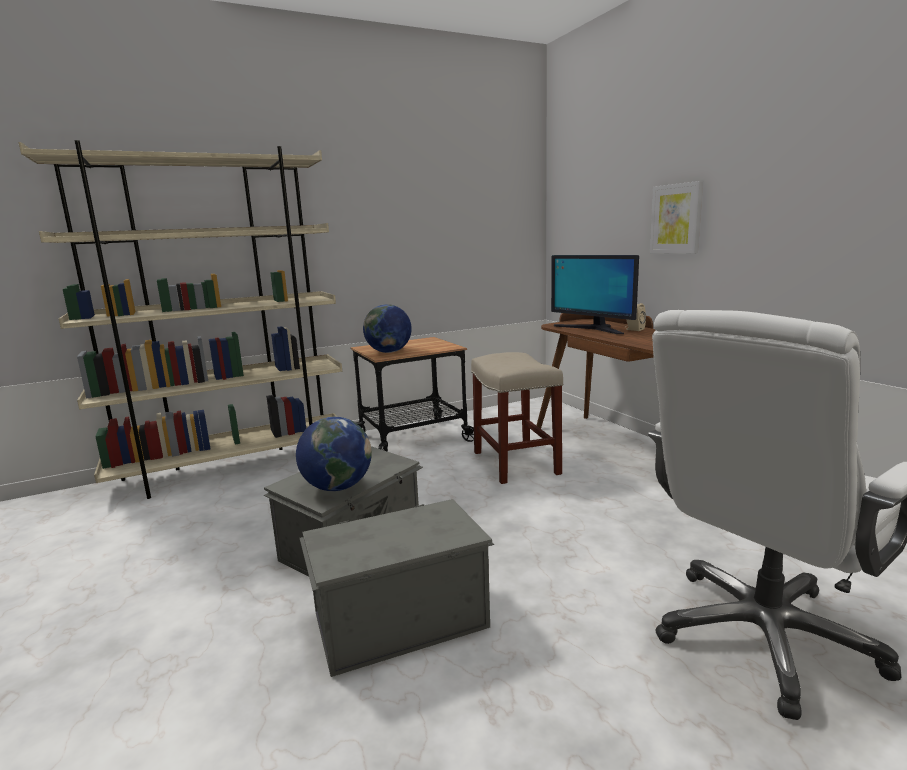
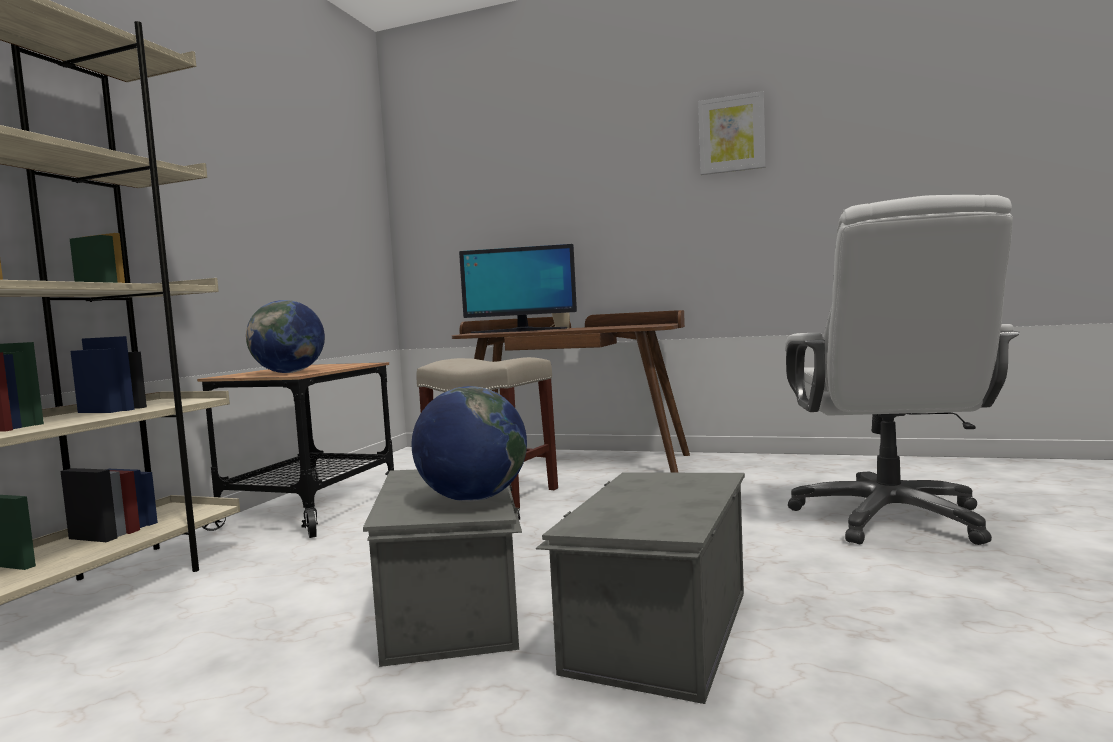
camera: 45 degrees left, 10 degrees down
picture [650,181,703,254] -> picture moved to [698,91,766,175]

